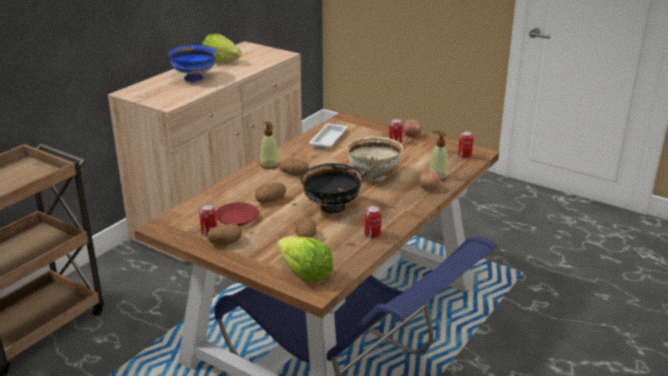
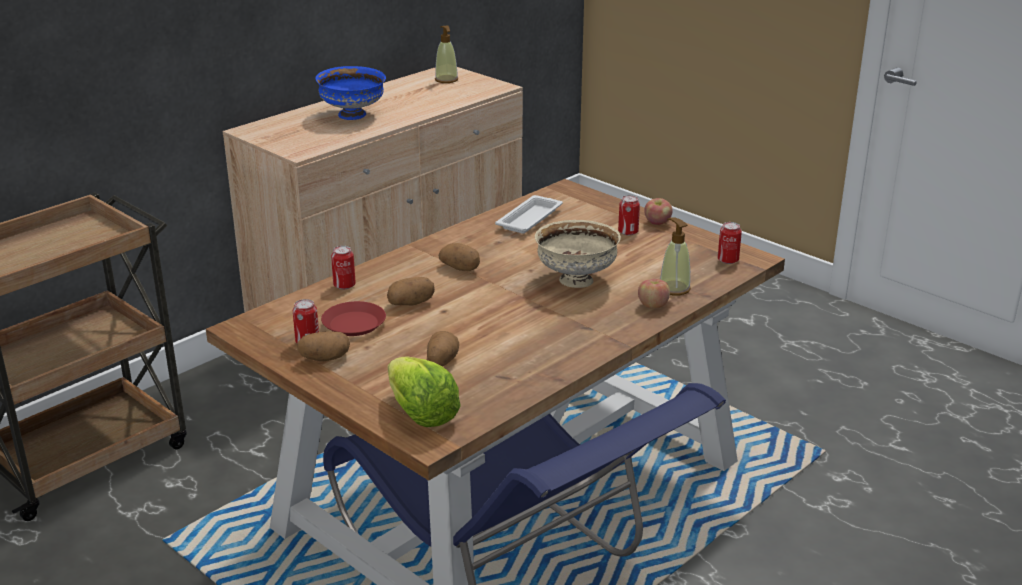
camera: 10 degrees right, 0 degrees up
lettuce [201,34,242,63] -> none
soap dispenser [260,121,280,169] -> soap dispenser moved to [435,25,458,83]
black bowl [301,163,363,213] -> none
can [364,206,381,238] -> can moved to [331,246,356,289]

